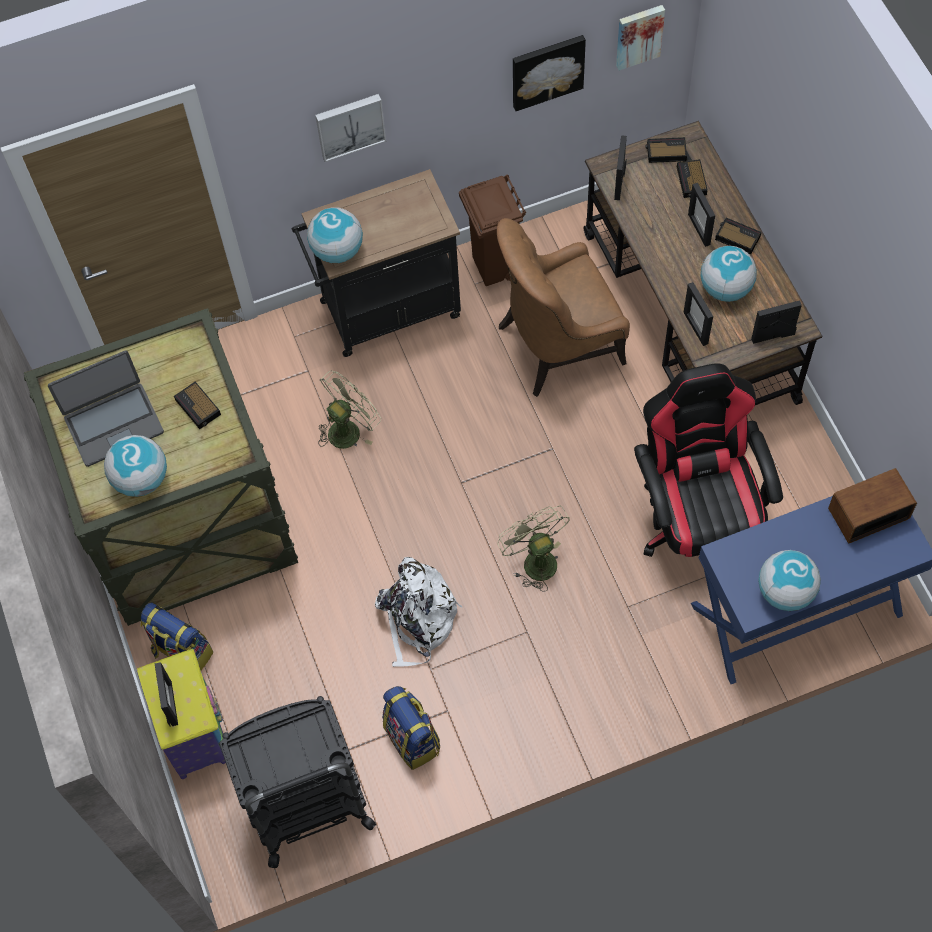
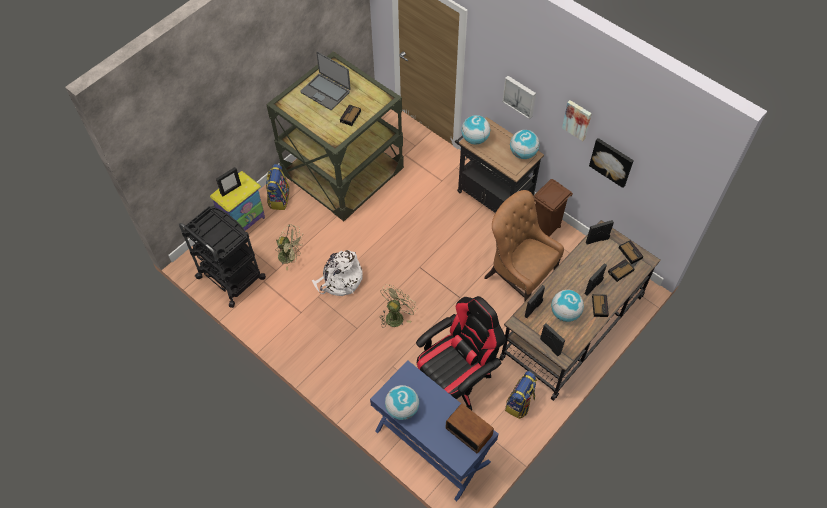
camera: 60 degrees right, 5 degrees down
globe [104,435,167,497] -> globe moved to [510,130,540,159]
green fan [318,371,381,449] -> green fan moved to [276,224,302,270]
backpack [382,686,440,770] -> backpack moved to [505,371,537,419]
picture [616,5,665,71] -> picture moved to [562,100,592,141]

